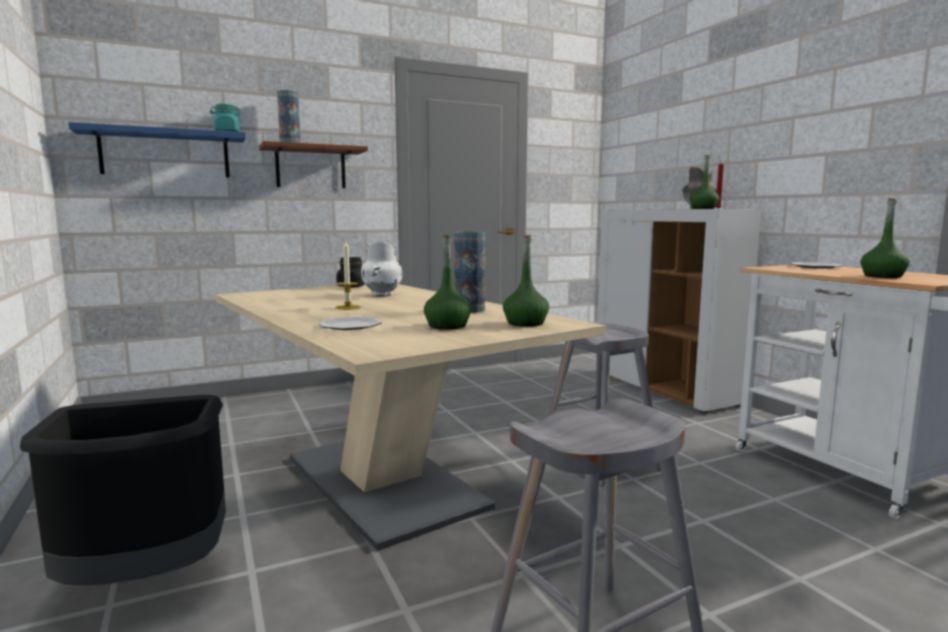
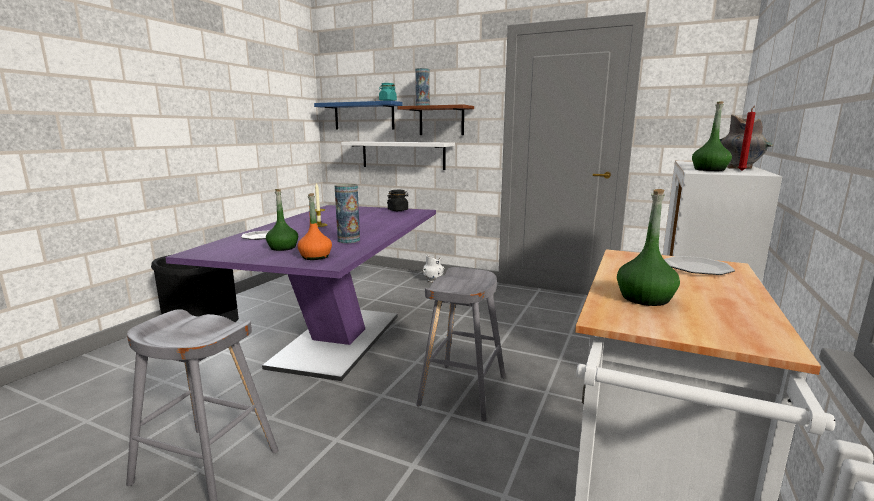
camera: 50 degrees right, 5 degrees up
beige dining table [215,284,606,551] -> purple dining table [165,205,436,381]
white vase [361,241,403,297] -> white vase moved to [422,255,445,283]
green bottle [503,234,549,327] -> orange bottle [297,193,332,260]
none -> white shelf [341,141,455,170]

